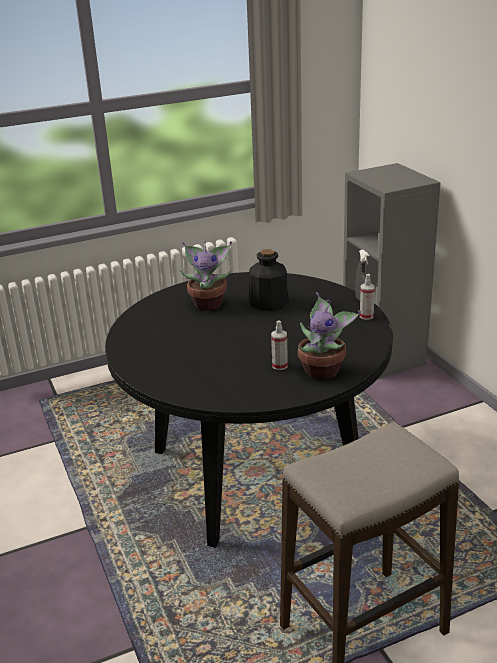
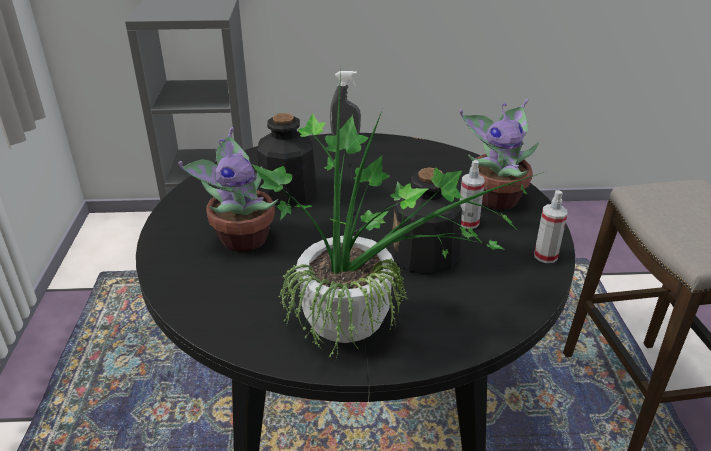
camera: 70 degrees left, 5 degrees up
spray bottle [360,274,375,320] -> spray bottle moved to [534,190,568,263]
none -> potted plant [252,70,547,358]
none -> bottle [391,168,462,275]

